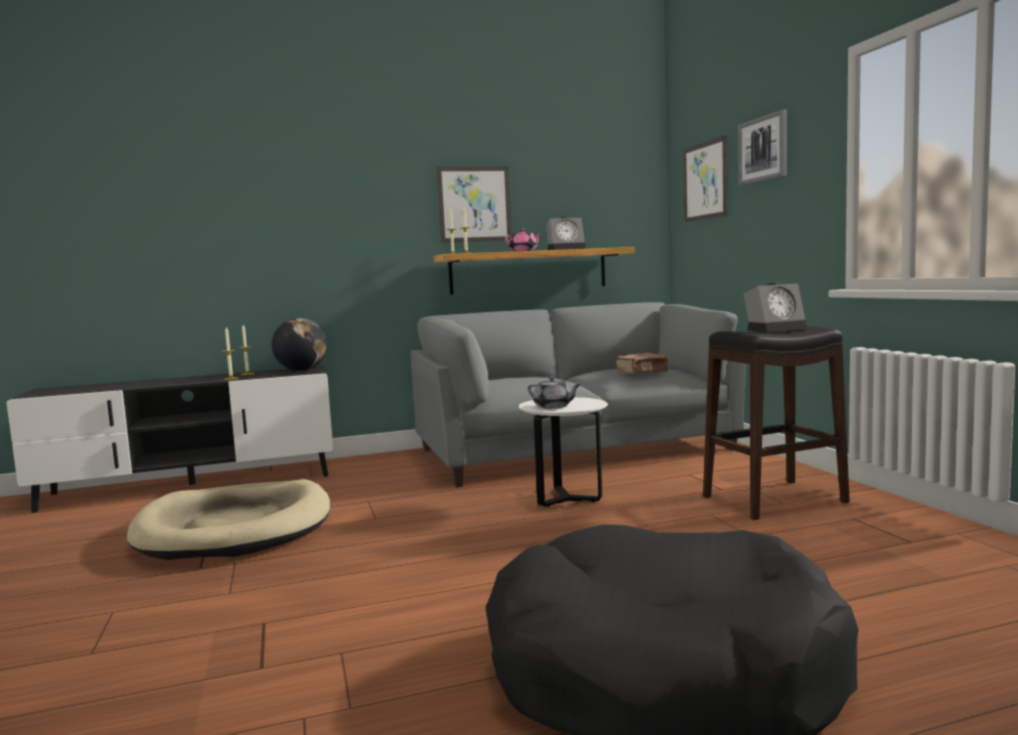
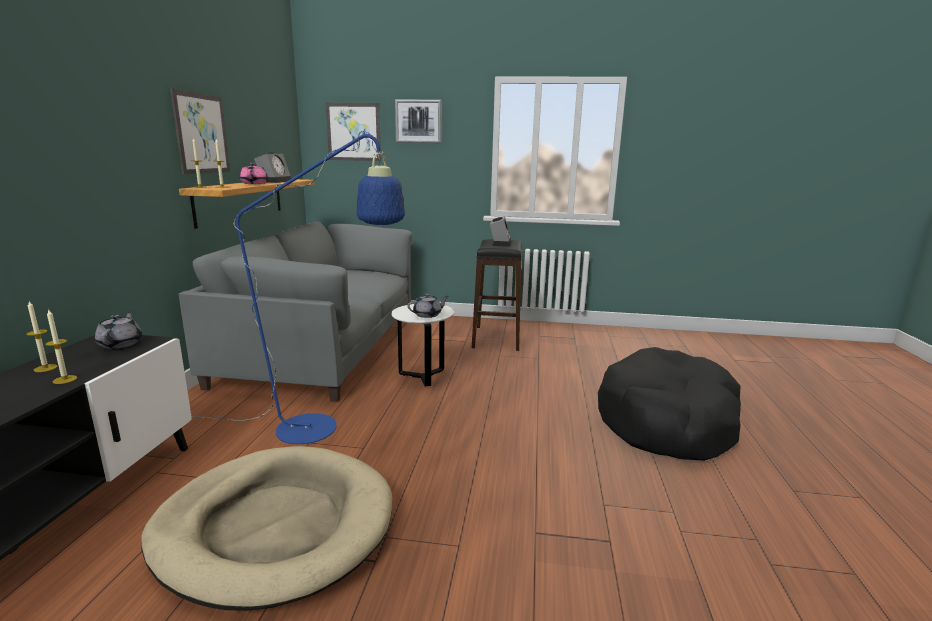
camera: 65 degrees left, 10 degrees up
globe [272,318,327,372] -> grey teapot [95,311,142,349]
brown book [616,353,669,374] -> none
none -> blue floor lamp [193,131,405,444]

